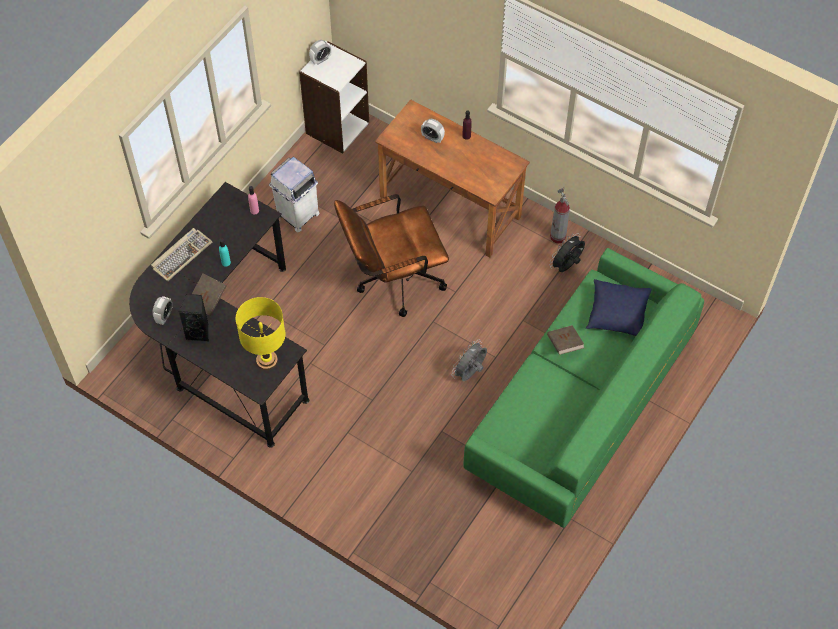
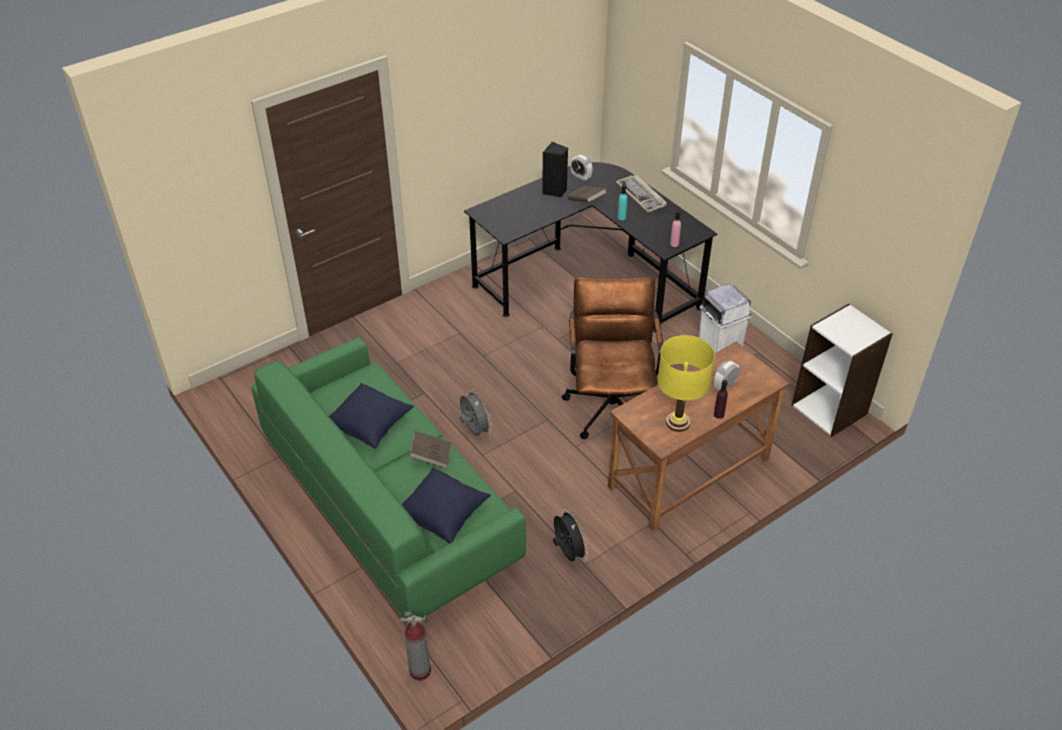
camera: 110 degrees right, 15 degrees down
yellow table lamp [236,297,285,370] -> yellow table lamp moved to [657,335,715,432]
alarm clock [309,40,332,65] -> none
fire extinguisher [550,187,570,244] -> fire extinguisher moved to [400,612,431,681]
none -> blue pillow [329,383,414,449]

